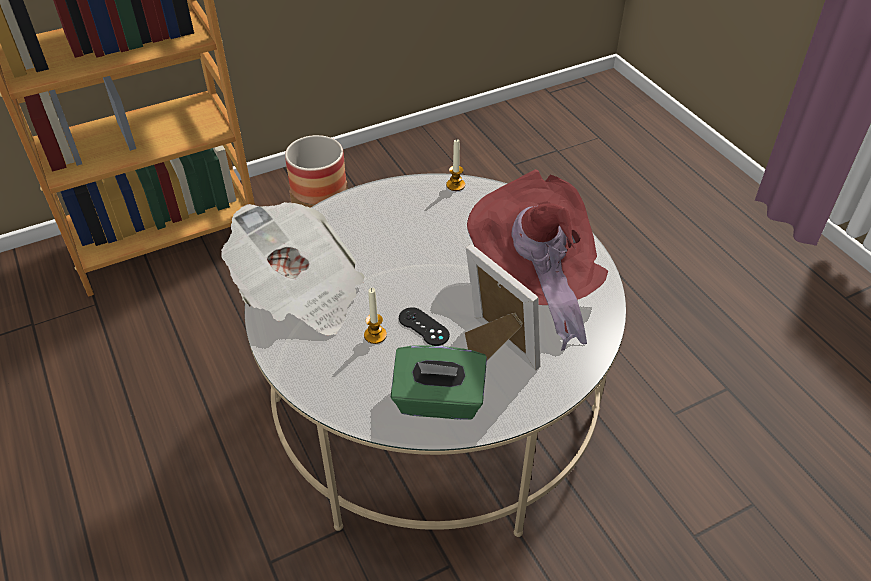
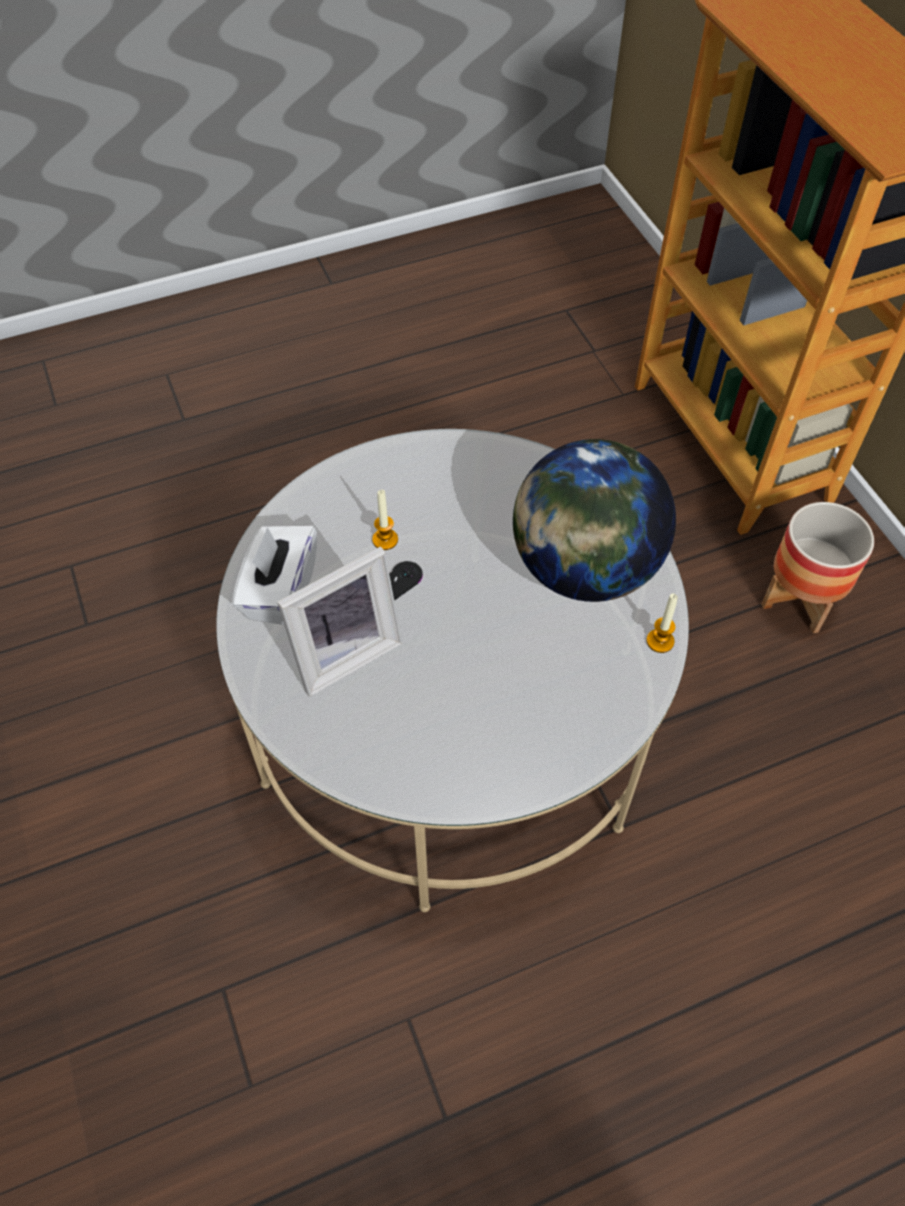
camera: 95 degrees right, 10 degrees up
newspaper [221,202,365,336] -> none
green tissue box [391,345,487,420] -> white tissue box [232,526,317,625]
red hat [467,169,608,351] -> none
none -> globe [513,439,676,602]

